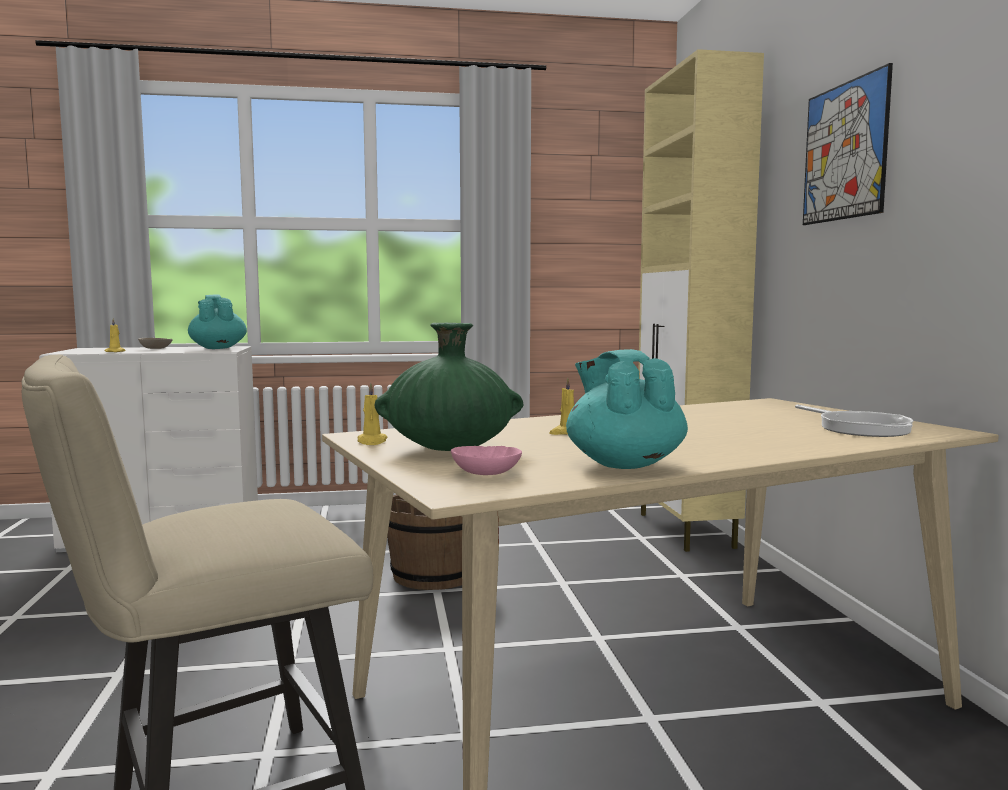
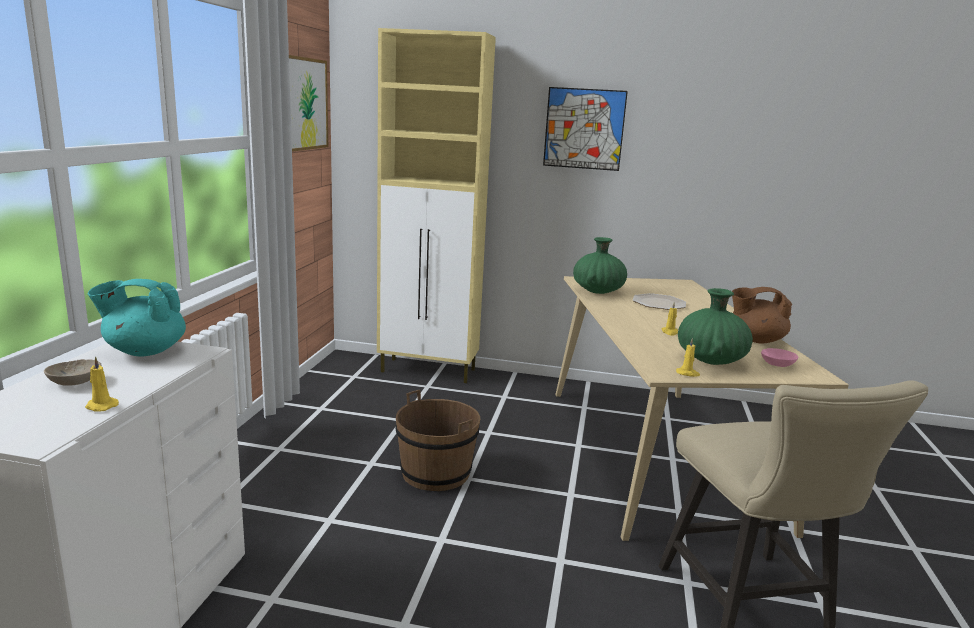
camera: 70 degrees left, 10 degrees up
turquoise teapot [566,349,688,469] -> brown teapot [732,287,792,344]
frying pan [795,404,914,437] -> none
none -> picture [289,55,328,152]
none -> green vase [573,237,627,294]
none -> plate [633,293,686,310]

